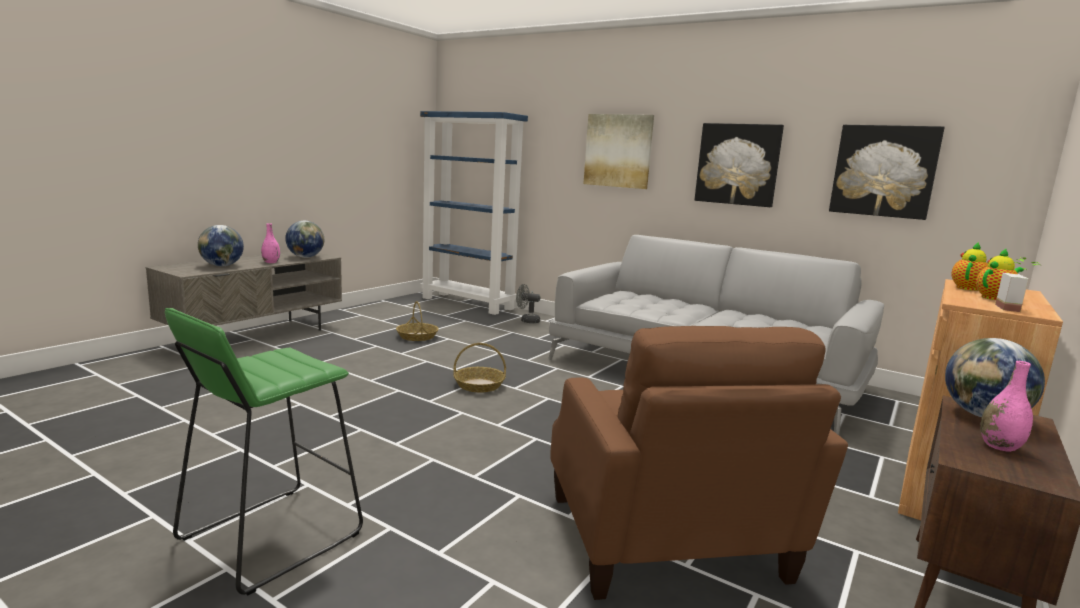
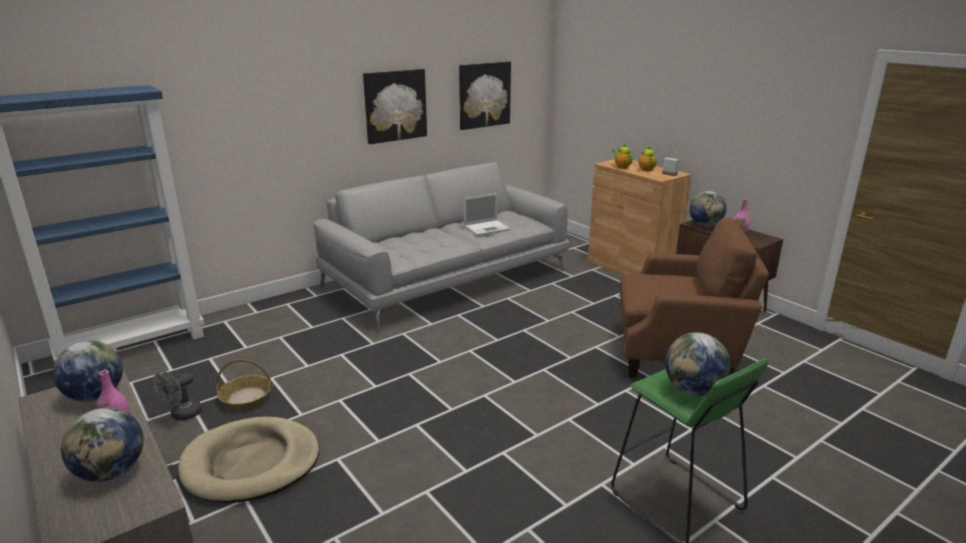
camera: 70 degrees left, 10 degrees up
basket [453,343,506,392] -> none
grey fan [516,284,540,323] -> grey fan moved to [153,371,202,421]
picture [584,114,654,189] -> none
none -> beige dog bed [178,417,319,503]
none -> laptop [463,193,511,236]
none -> globe [665,332,731,396]

